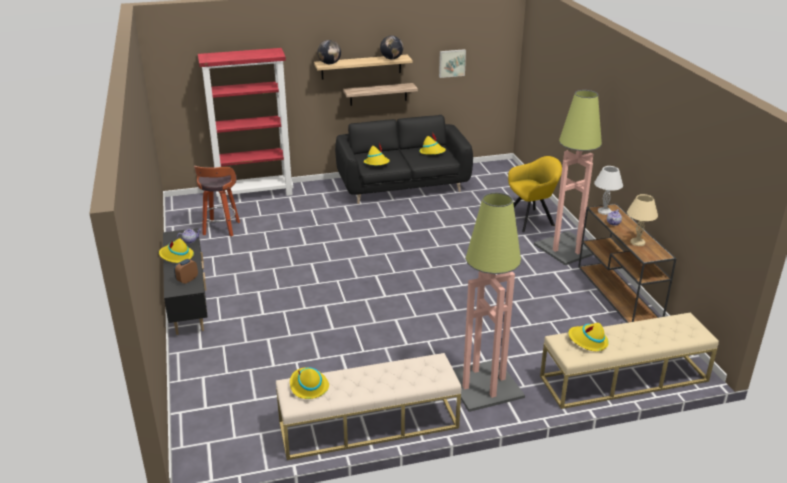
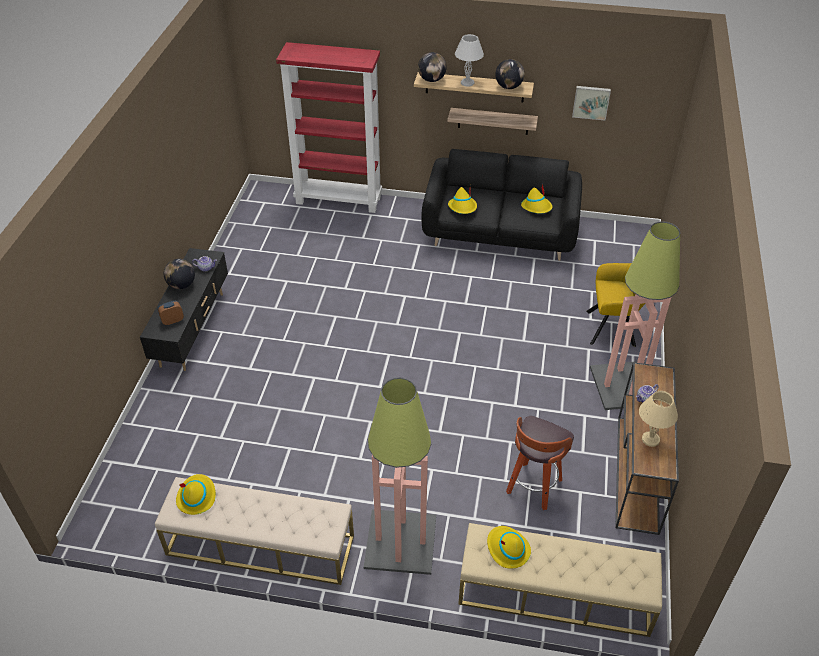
camera: 25 degrees right, 15 degrees up
yellow hat [159,239,194,263] -> globe [164,259,195,289]
stool [194,166,240,237] -> stool moved to [506,416,574,510]
white table lamp [594,166,623,215] -> white table lamp moved to [455,34,484,87]

